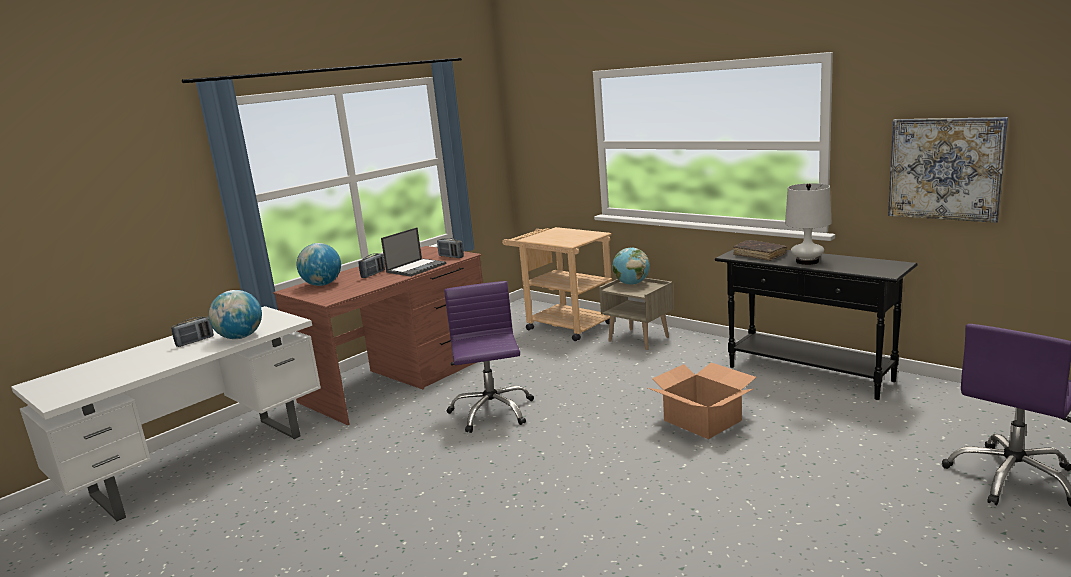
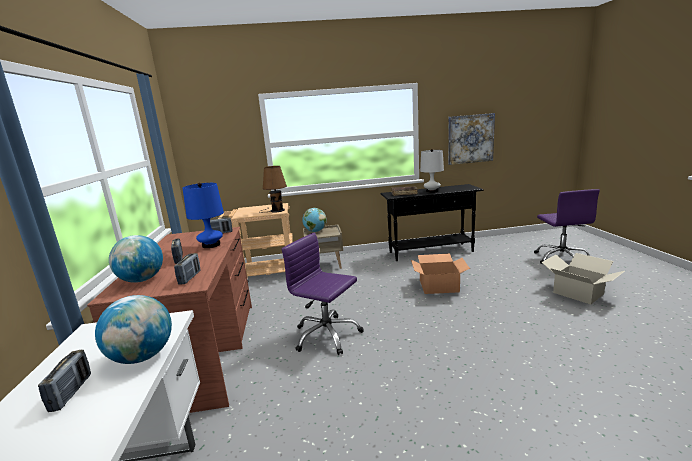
camera: 50 degrees left, 0 degrees up
laptop [381,227,446,277] -> blue table lamp [183,183,224,248]
none -> radio [174,253,201,285]
none -> brown table lamp [259,166,287,213]
none -> cardboard box [541,253,625,304]

